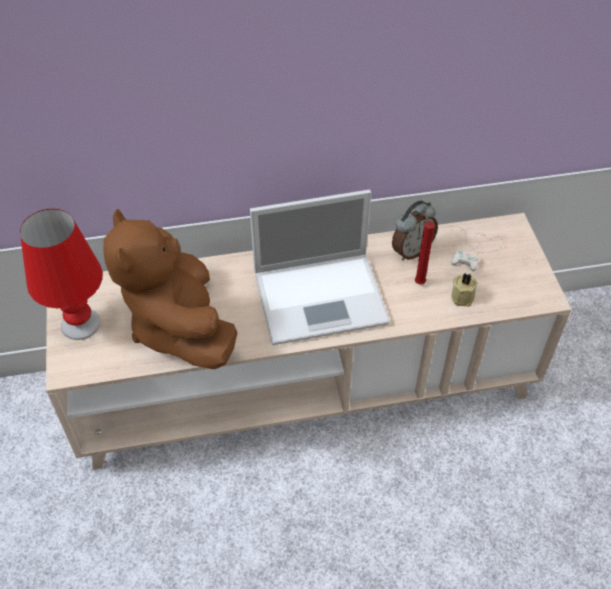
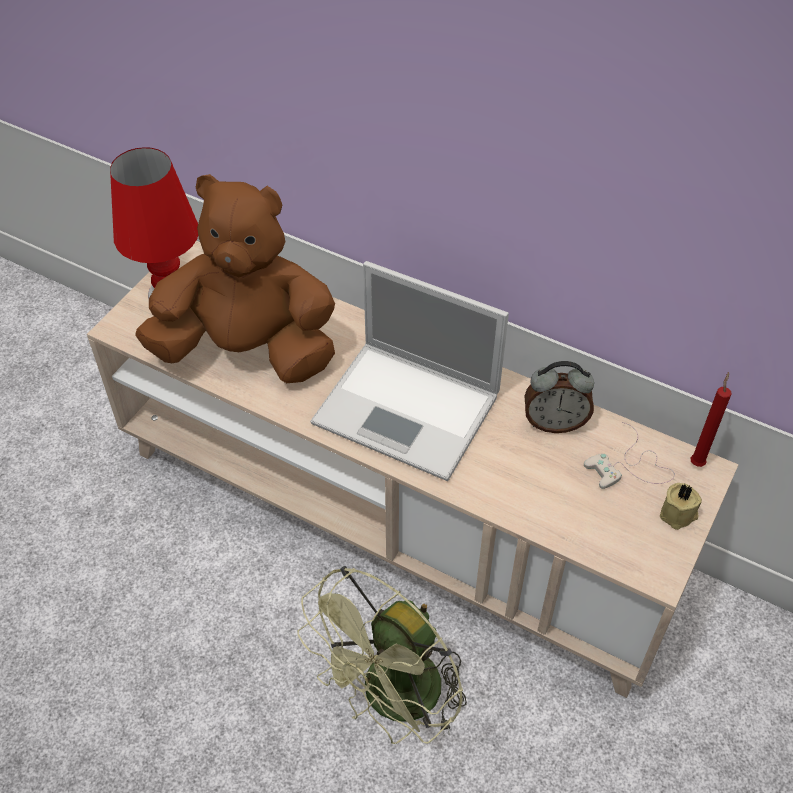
camera: 40 degrees right, 0 degrees up
brown plush toy [103,209,237,369] -> brown plush toy turned 75 degrees clockwise [135,174,335,383]
red candle [415,211,435,285] -> red candle moved to [690,372,731,467]
beige candle [451,273,477,307] -> beige candle moved to [660,483,702,530]
none -> green fan [298,566,467,744]

